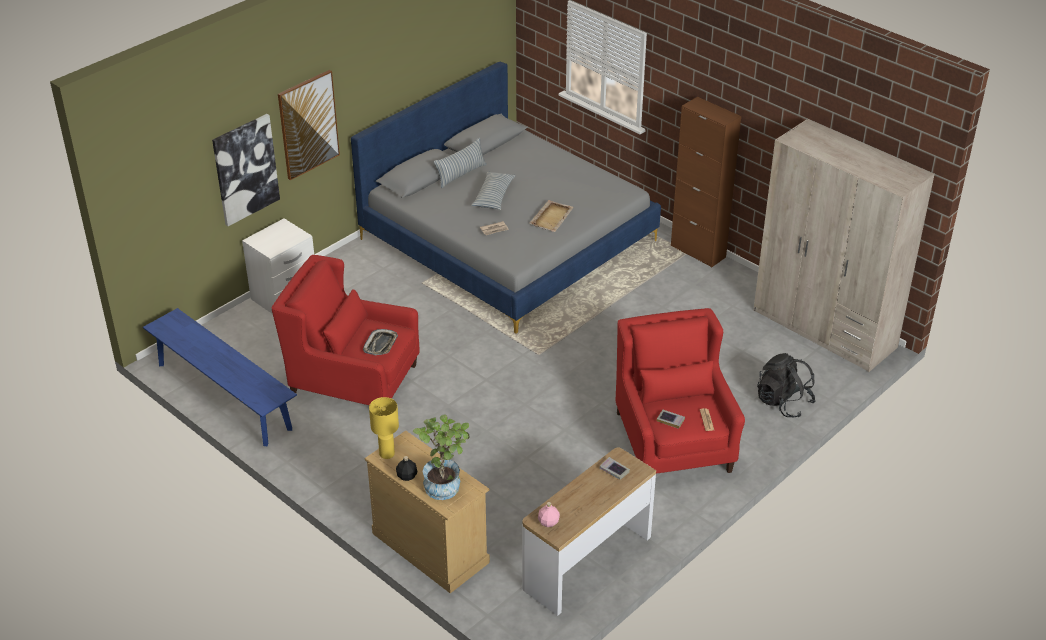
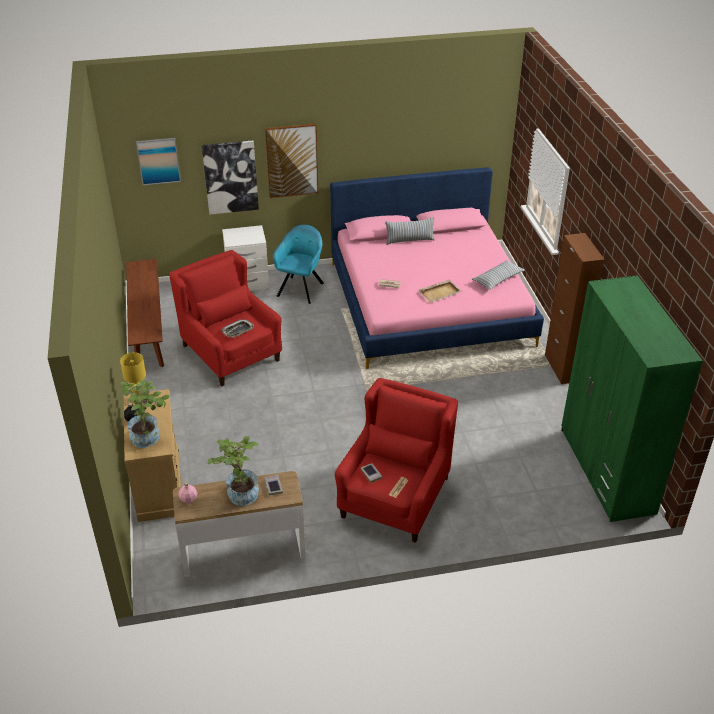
camera: 35 degrees right, 0 degrees up
blue bench [143,308,297,446] -> brown bench [126,259,164,367]
grey bed [351,62,661,334] -> pink bed [330,167,544,369]
pillow [471,171,516,210] -> pillow moved to [472,260,525,290]
beige wardrobe [754,119,935,372] -> green wardrobe [561,275,703,522]
black backpack [757,353,816,418] -> none
none -> picture [136,138,181,185]
none -> potted plant [208,436,259,506]
none -> turquoise armchair [273,225,324,304]

